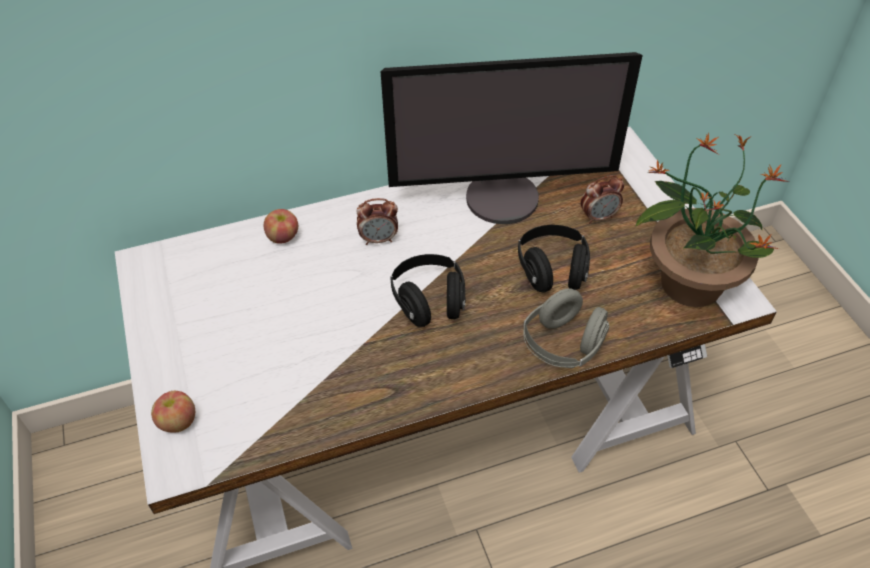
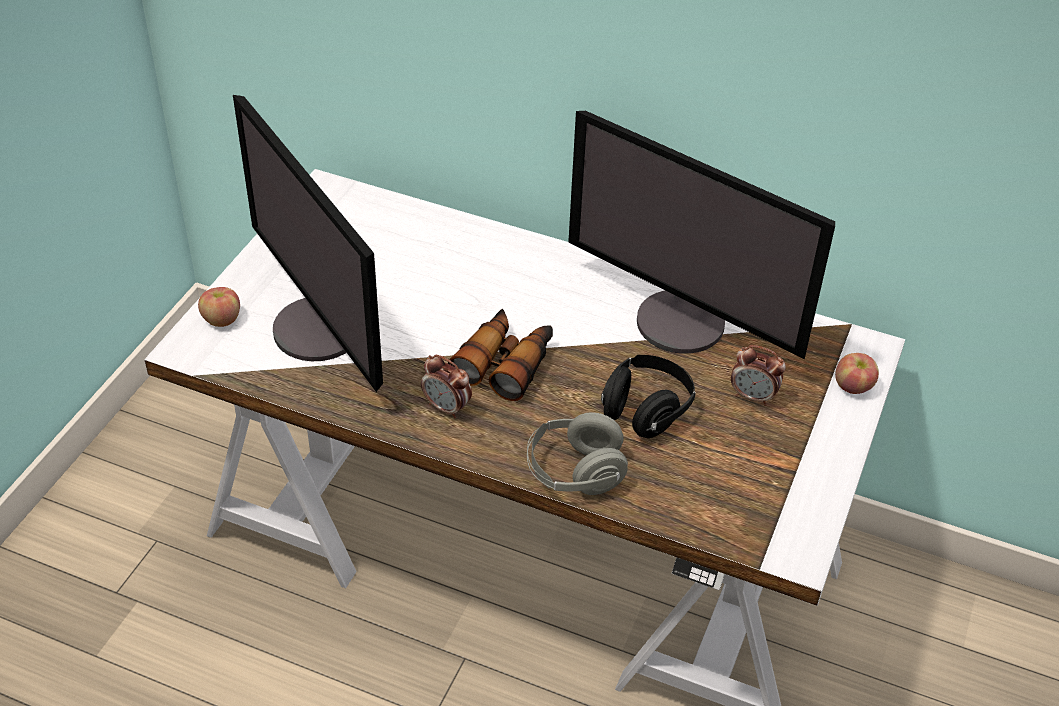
camera: 40 degrees right, 5 degrees down
apple [264,209,298,244] -> apple moved to [835,353,879,394]
alarm clock [356,198,398,245] -> alarm clock moved to [421,355,472,418]
black headphones [390,254,465,327] -> binoculars [448,309,553,401]
potted plant [635,133,790,307] -> none
none -> monitor [233,95,383,392]

